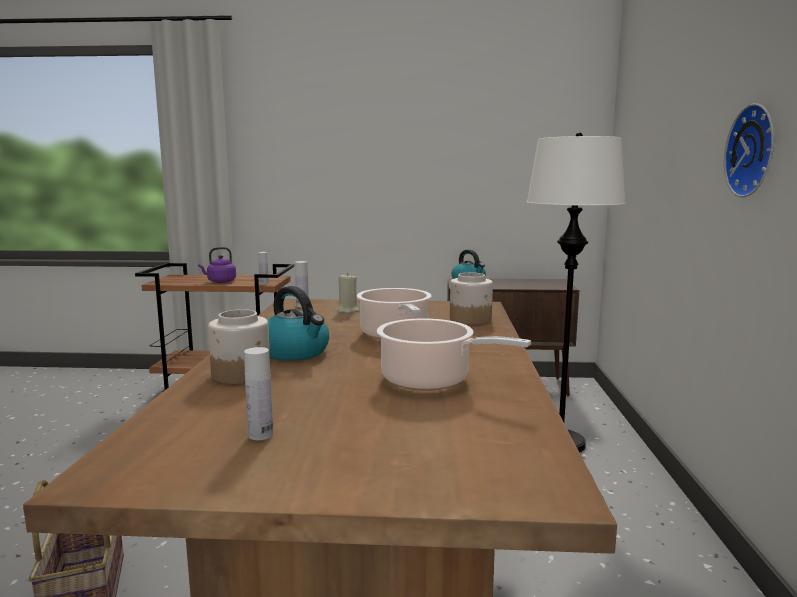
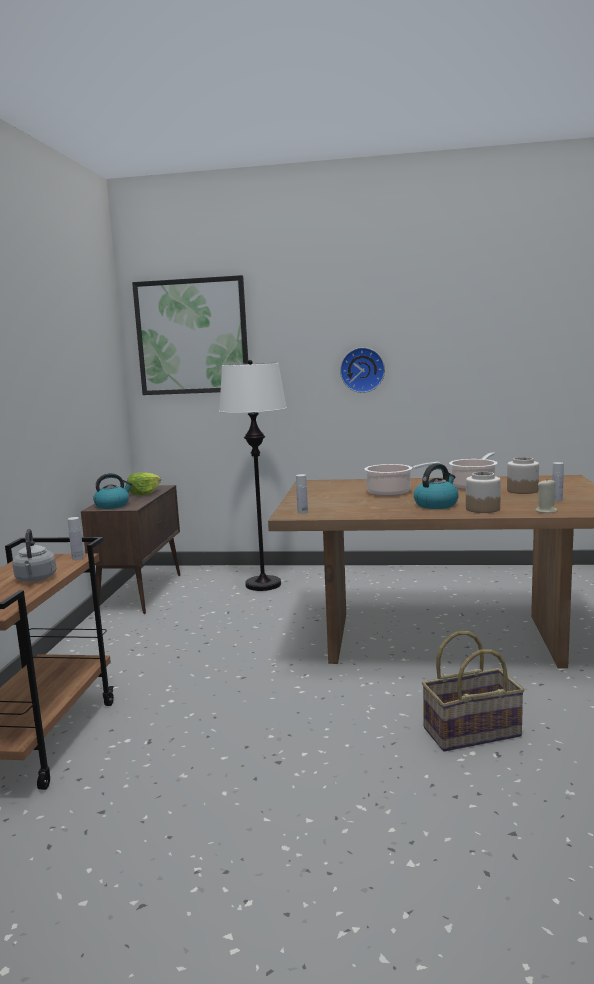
camera: 85 degrees left, 0 degrees up
purple kettle [198,247,236,283] -> grey kettle [12,529,57,582]
beige candle [337,273,360,313] -> beige candle moved to [535,478,558,513]
jar [450,273,493,325] -> jar moved to [507,457,539,494]
none -> lettuce [127,472,161,495]
none -> picture [132,275,248,395]

